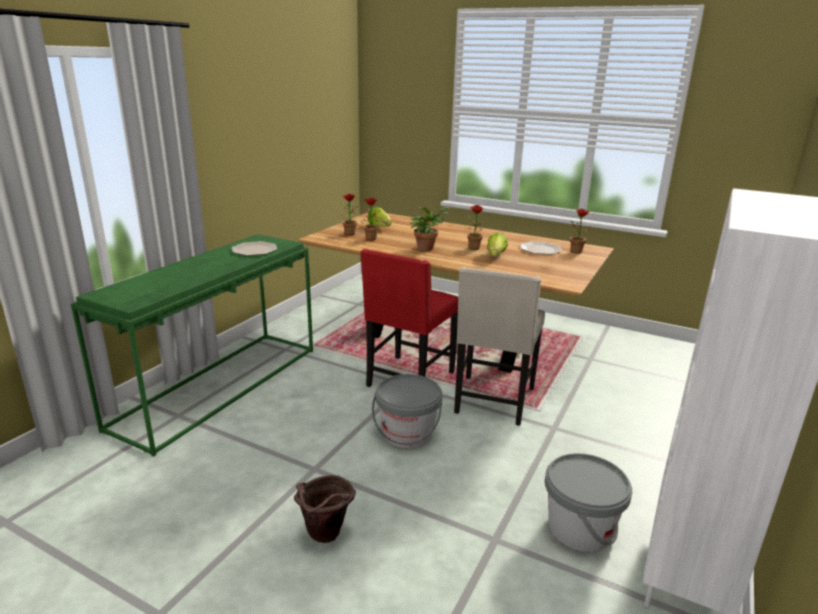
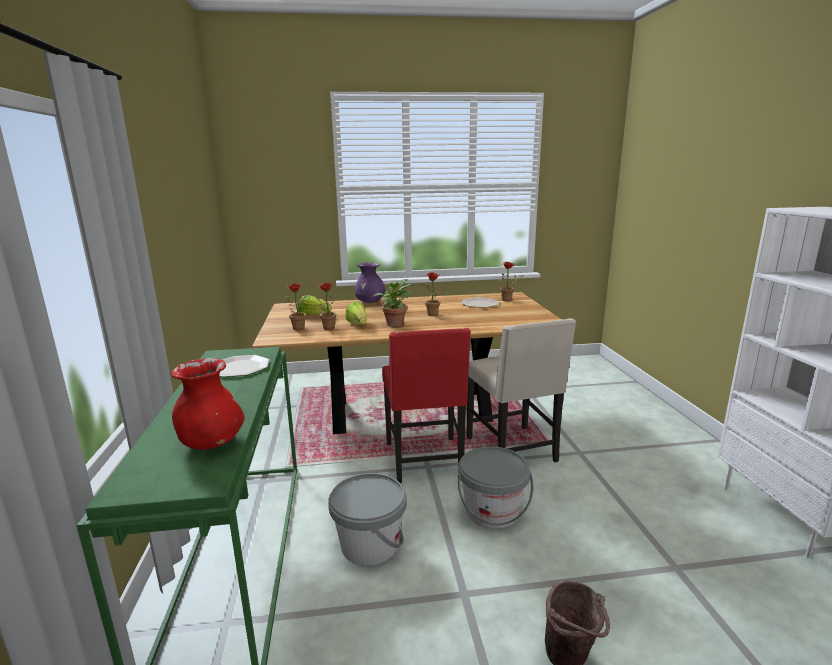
camera: 35 degrees left, 5 degrees down
lettuce [487,233,508,256] -> lettuce moved to [346,302,367,325]
grey bucket [545,453,632,552] -> grey bucket moved to [328,473,407,566]
none -> red vase [171,358,245,450]
none -> purple vase [355,263,385,303]

